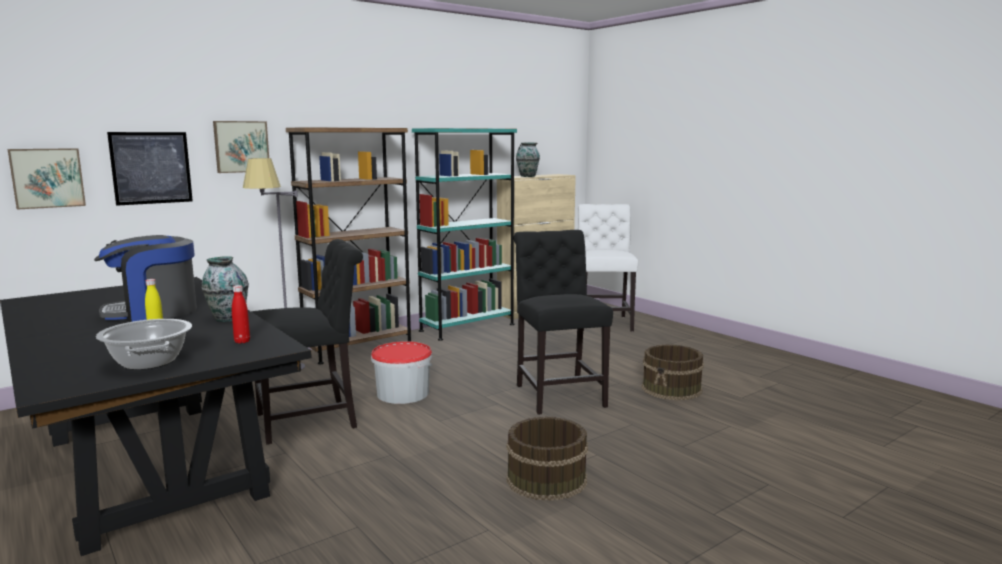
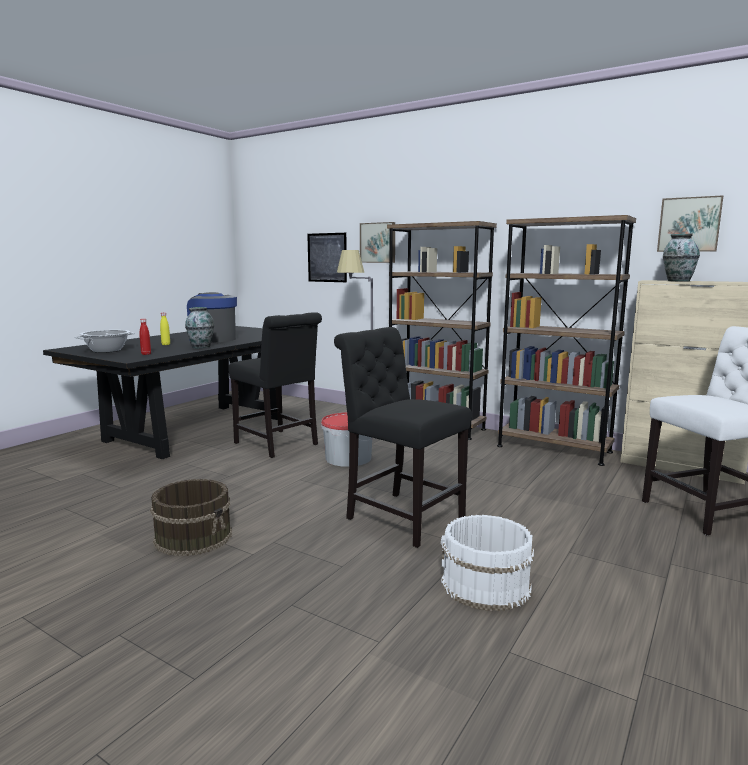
camera: 70 degrees right, 0 degrees up
picture [8,148,86,210] -> picture moved to [657,195,723,252]
turquoise bookcase [412,128,517,341] -> brown bookcase [497,215,636,466]
black chair [514,230,613,415] -> black chair turned 105 degrees counterclockwise [334,327,471,548]
brown bucket [642,344,704,400] -> white bucket [441,515,534,611]

